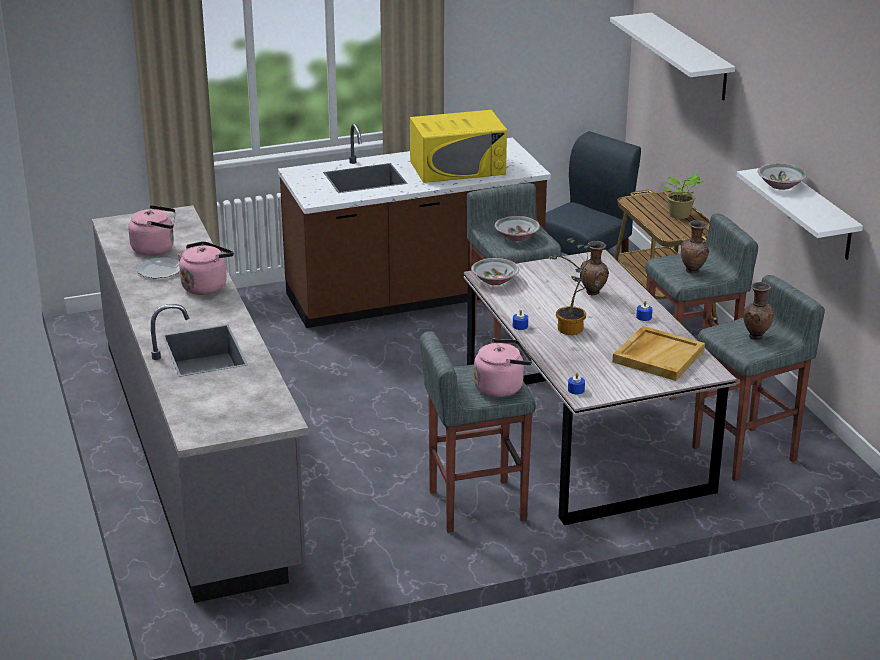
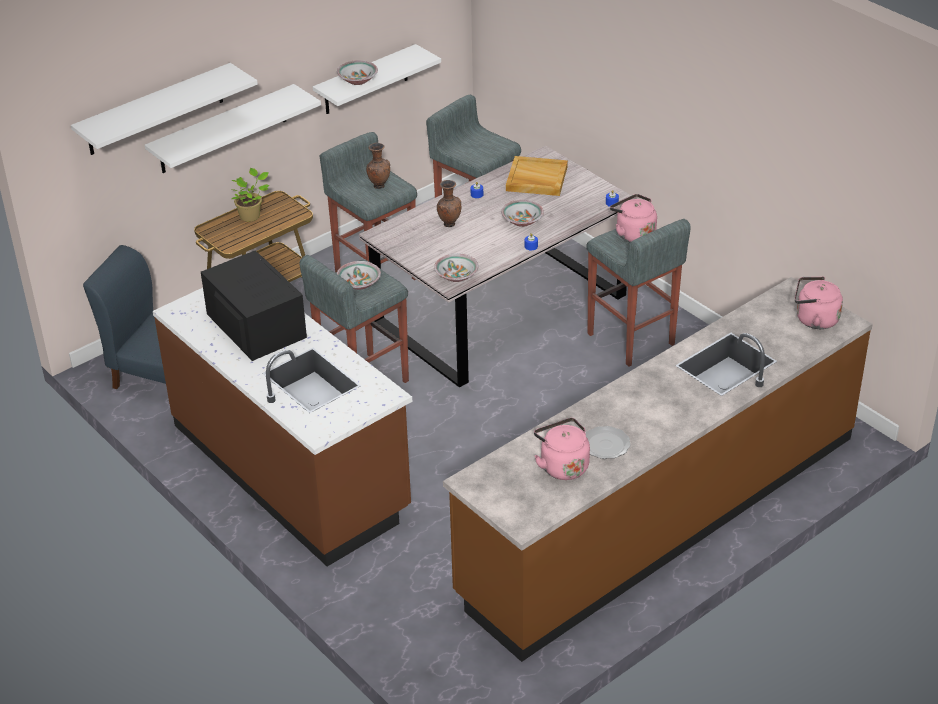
camera: 110 degrees left, 10 degrees up
grey counter [92,205,308,603] -> brown counter [443,277,873,662]
pink kettle [178,241,234,295] -> pink kettle moved to [795,277,843,329]
yellow microwave [410,110,507,183] -> black microwave [201,251,307,361]
potted plant [548,238,601,335] -> bowl [501,200,544,227]
brown vase [743,282,773,340] -> none
none -> white shelf [145,84,321,173]

